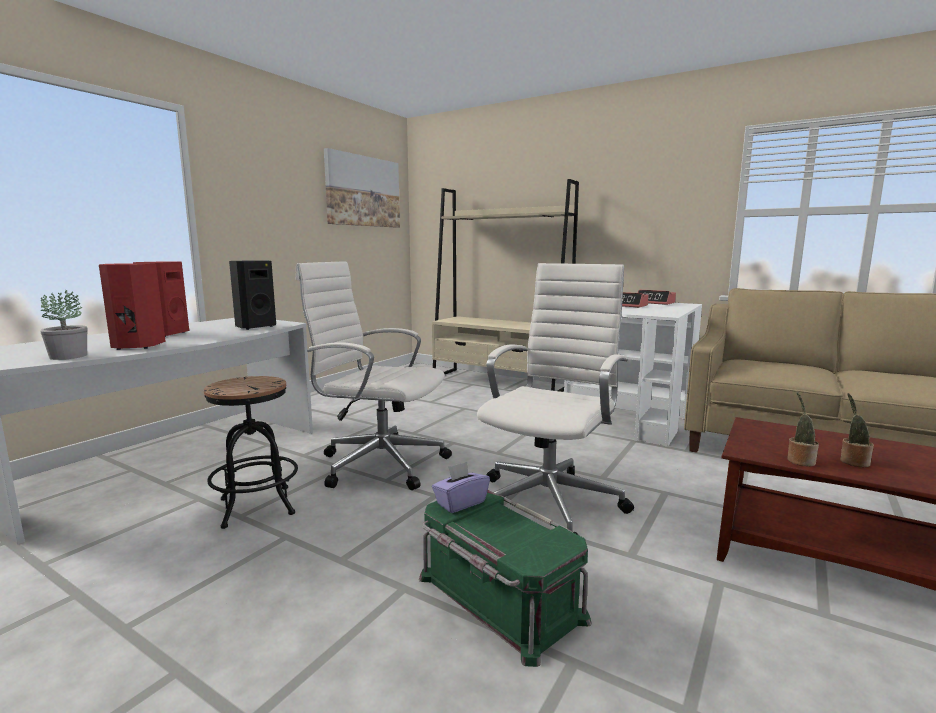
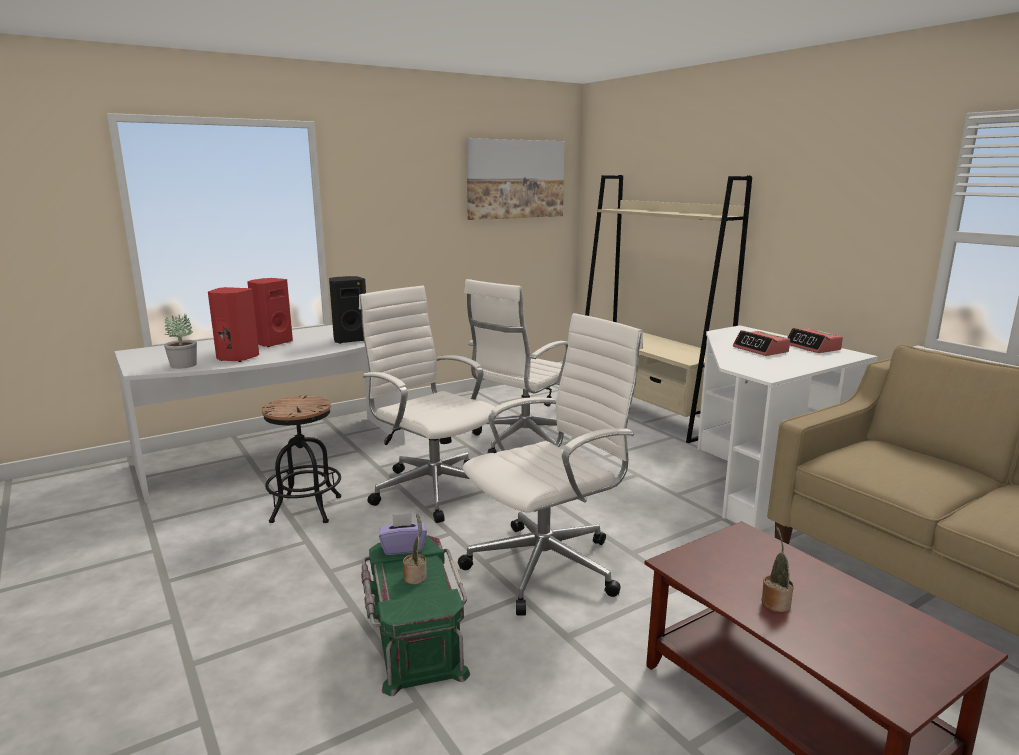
camera: 25 degrees right, 5 degrees up
potted plant [787,392,819,466] -> potted plant moved to [403,514,427,584]
none -> white office chair [464,279,568,454]

